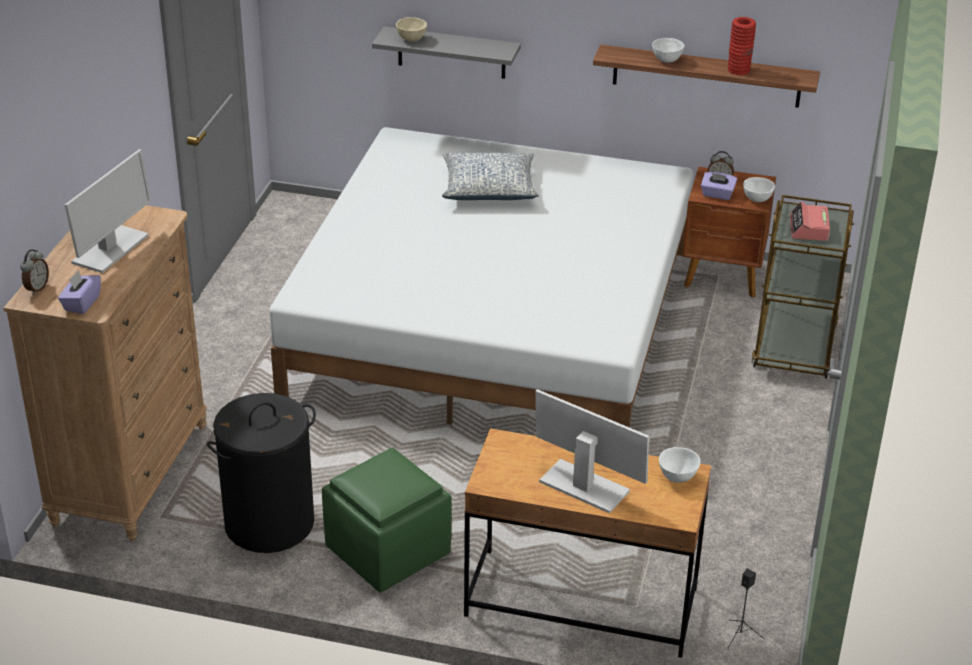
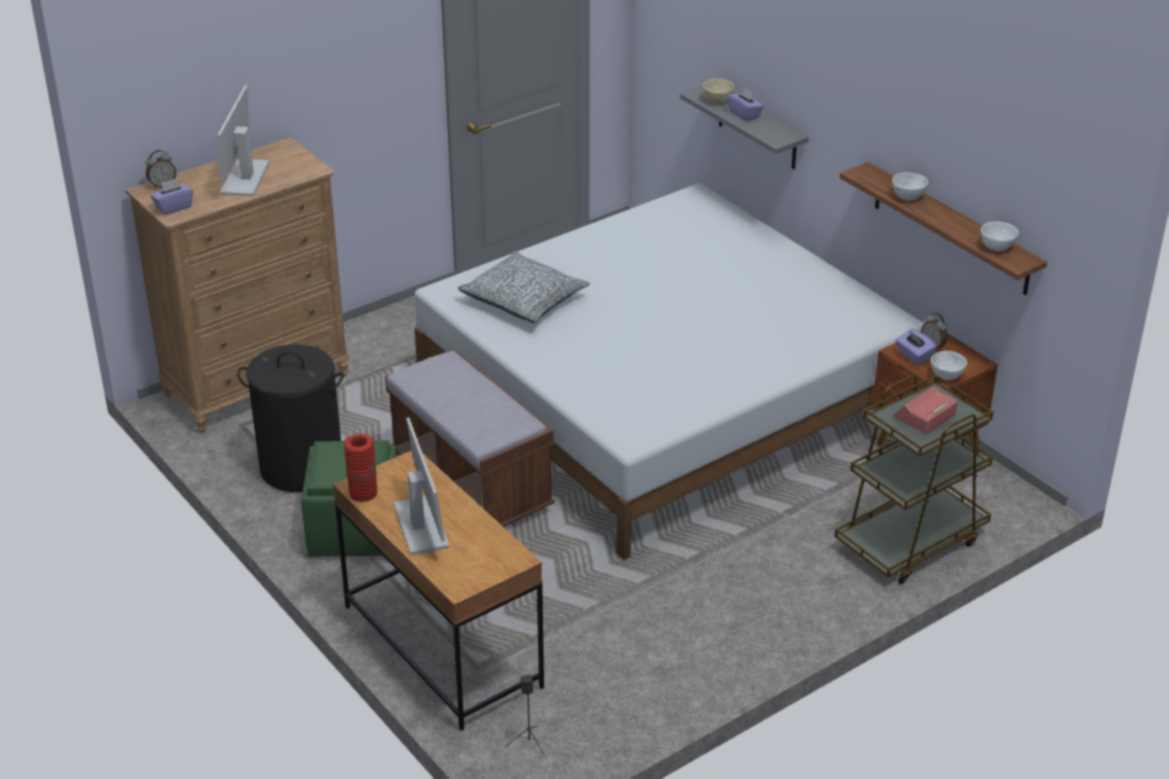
camera: 40 degrees right, 0 degrees up
monitor [65,149,152,273] -> monitor turned 120 degrees clockwise [217,85,269,196]
pillow [442,152,539,200] -> pillow moved to [458,251,590,323]
white bowl [659,447,700,483] -> white bowl moved to [981,221,1019,251]
red vase [728,17,756,75] -> red vase moved to [344,434,377,502]
none -> brown bench [385,349,554,527]
none -> purple tissue box [727,88,764,121]

